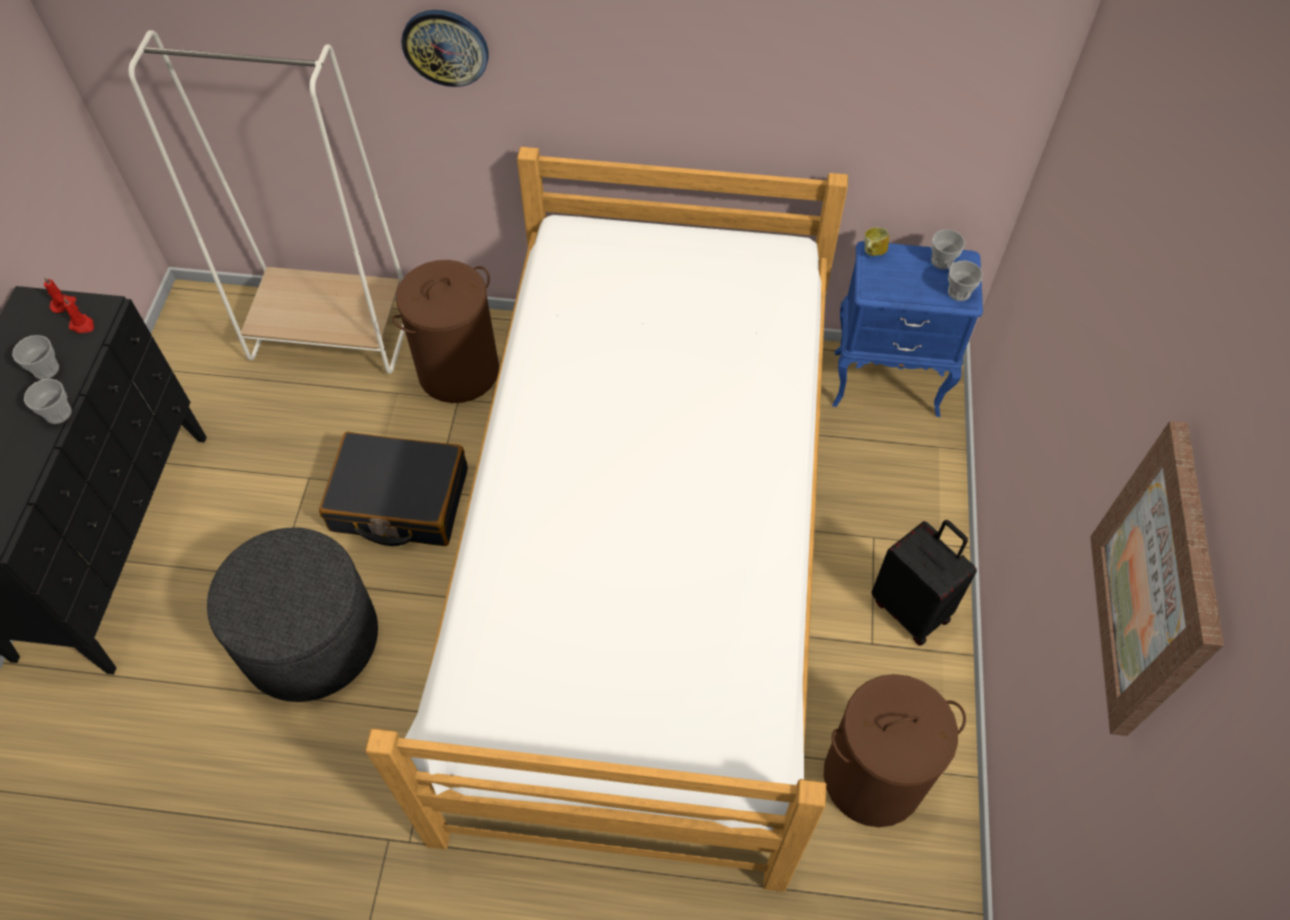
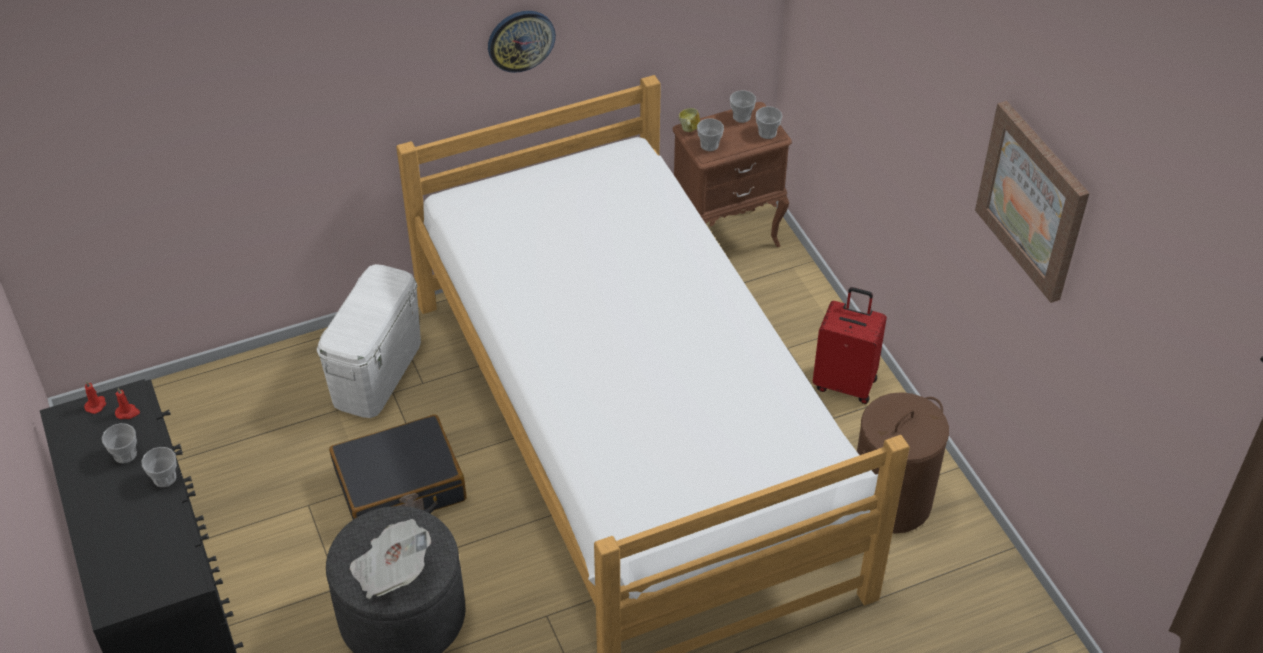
camera: 30 degrees left, 10 degrees down
clothes rack [128,30,405,374] -> none
brown laundry basket [392,260,499,403] -> white storage box [317,264,421,418]
wall clock [401,10,489,87] -> wall clock moved to [488,11,556,73]
blue nightstand [832,241,983,417] -> brown nightstand [673,102,792,247]
black suitcase [872,520,977,646] -> red suitcase [813,287,887,404]
none -> newspaper [350,519,431,599]
none -> cup [697,118,724,151]

